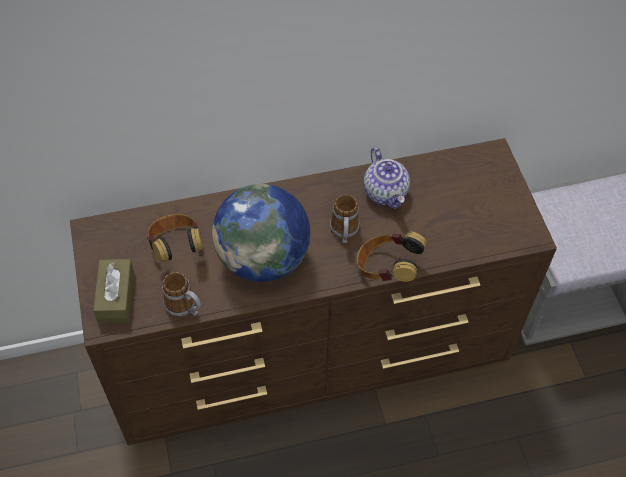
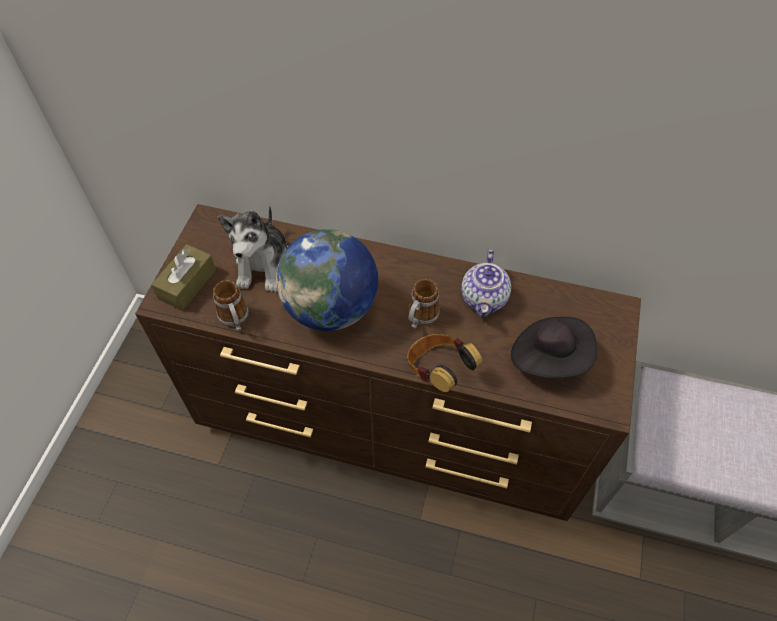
camera: 30 degrees right, 0 degrees up
headphones [147,214,203,262] -> plush toy [217,205,288,292]
none -> black hat [511,317,597,378]

